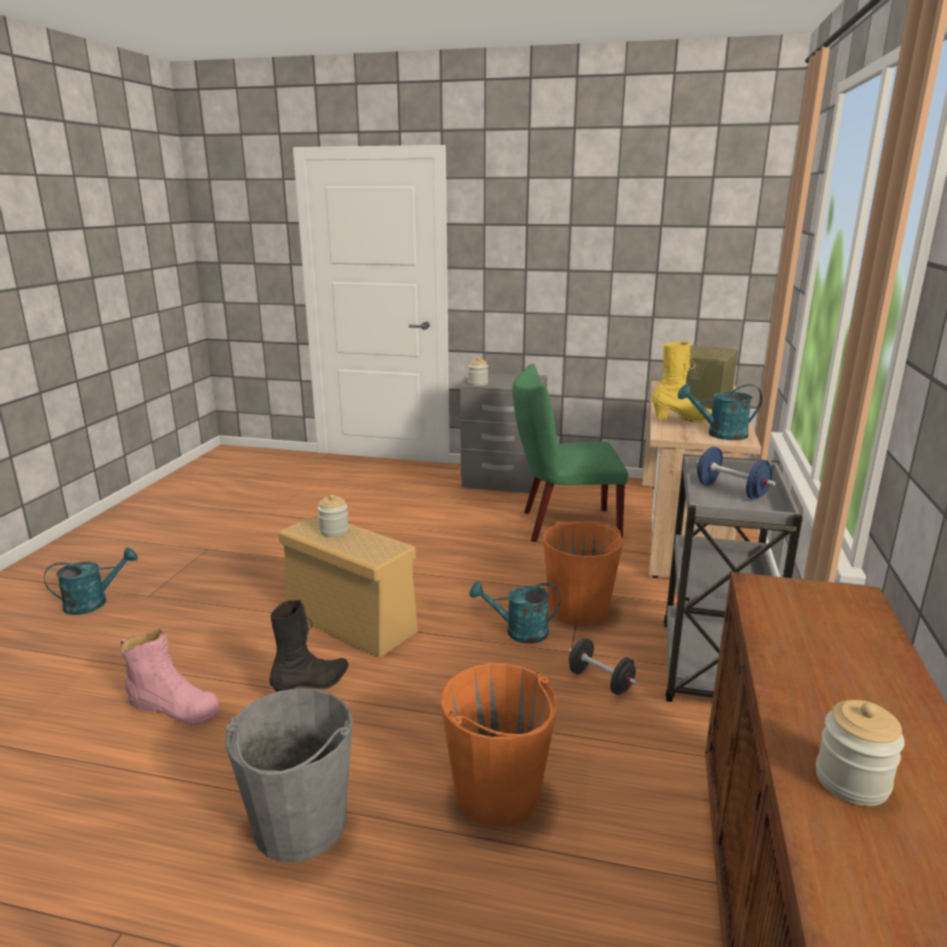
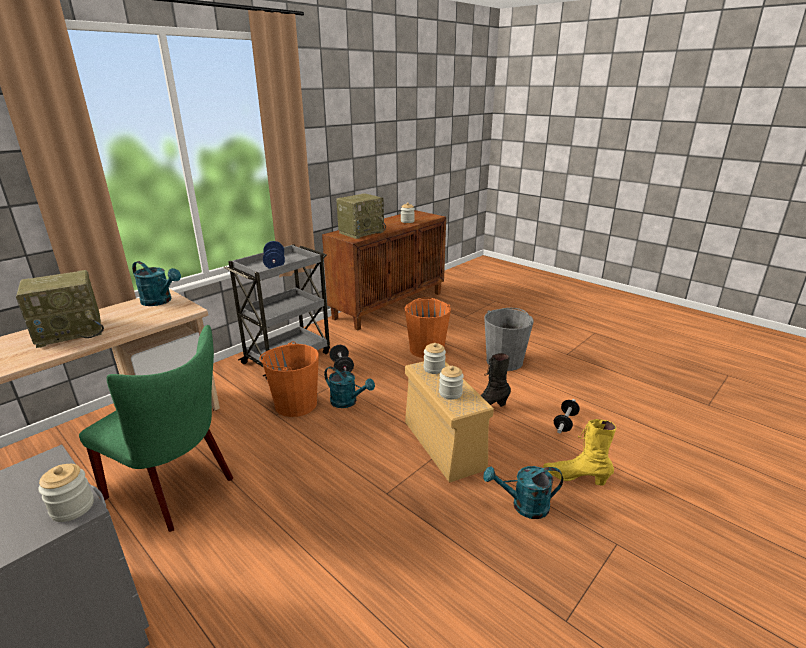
camera: 150 degrees left, 5 degrees up
turquoise watering can [44,547,138,615] -> turquoise watering can moved to [483,466,563,519]
pink boot [121,629,219,725] -> dumbbell [554,399,580,433]
yellow boot [652,342,712,423] -> yellow boot moved to [543,419,616,485]
none -> radio [336,193,386,239]
none -> jar [424,343,446,374]

